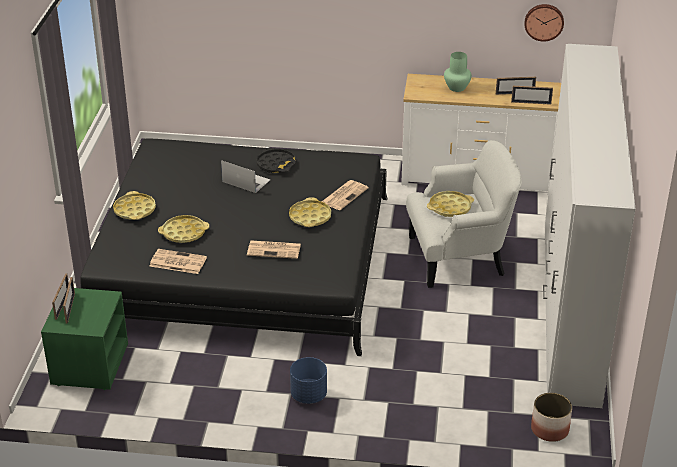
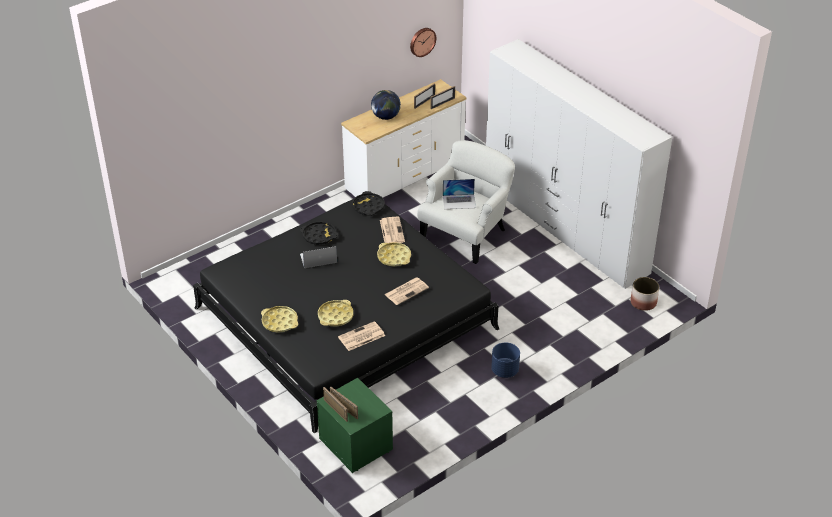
camera: 45 degrees left, 5 degrees up
yellow tray [427,191,474,217] -> laptop [443,179,476,209]
green vase [444,52,472,92] -> globe [371,90,401,120]
none -> black tray [352,191,385,216]

